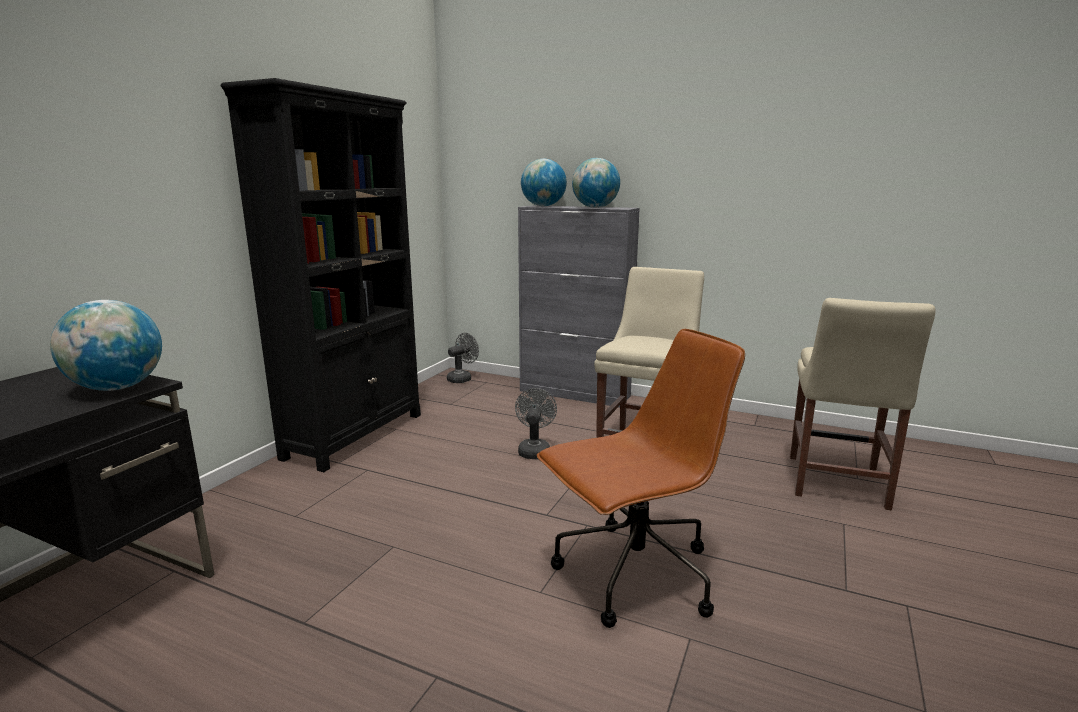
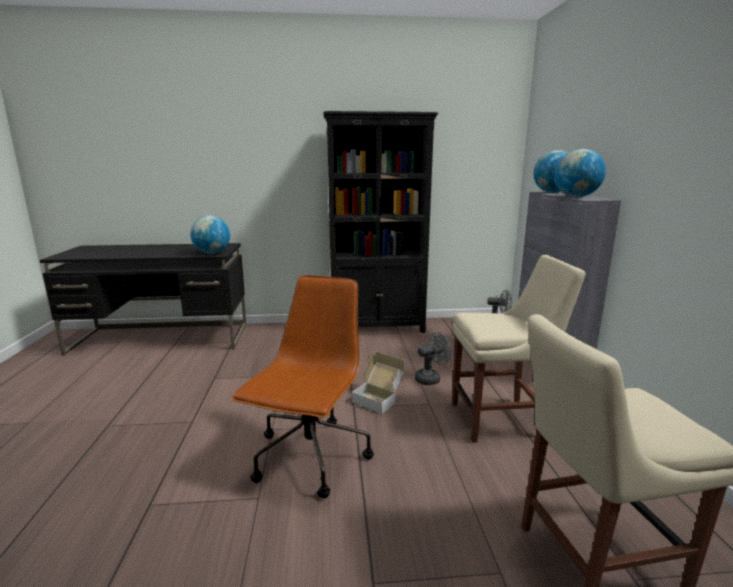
camera: 60 degrees right, 0 degrees up
brown office chair [537,329,745,628] -> brown office chair turned 105 degrees counterclockwise [231,275,374,498]
none -> cardboard box [352,352,405,414]

